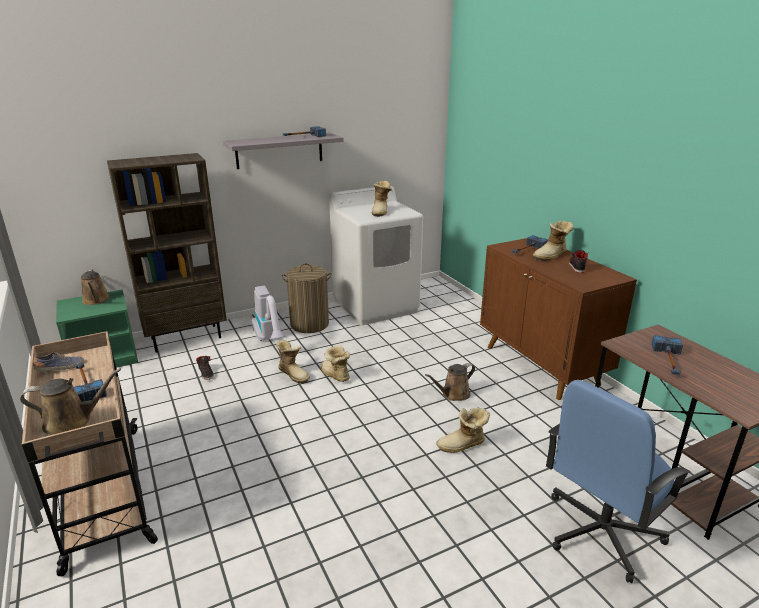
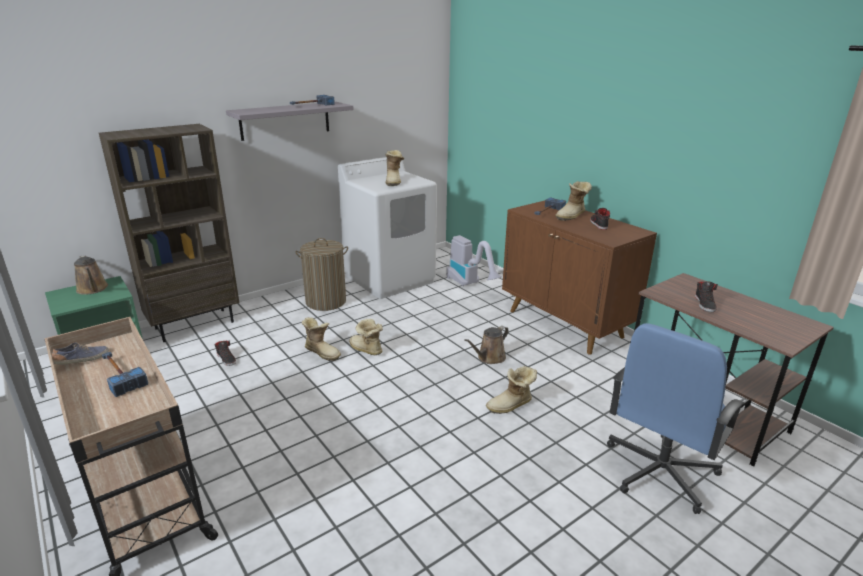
camera: 10 degrees left, 0 degrees up
brown watering can [20,369,121,435] -> none
vacuum cleaner [252,286,286,341] -> vacuum cleaner moved to [446,235,502,286]
hammer [651,335,683,375] -> black shoe [695,281,718,312]

